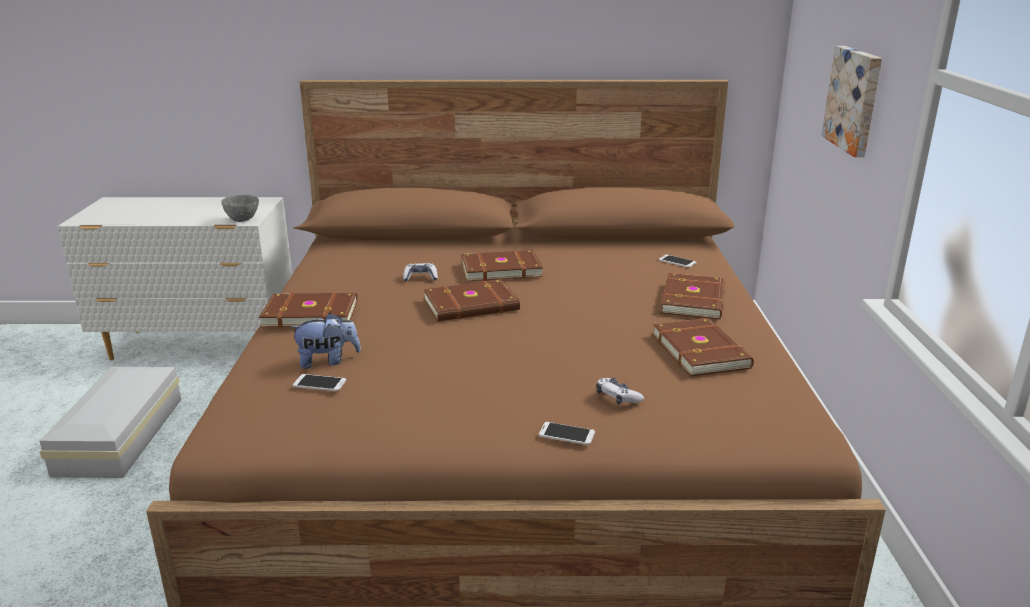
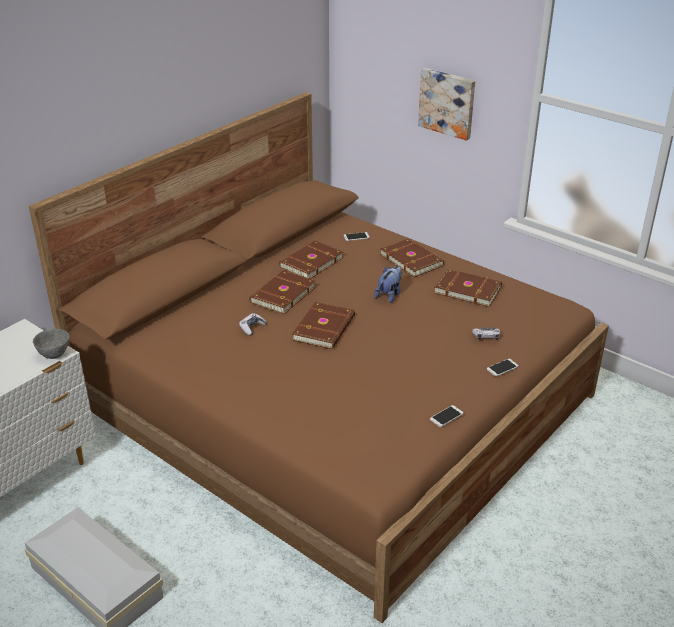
camera: 50 degrees left, 10 degrees up
brown book [259,292,358,328] -> brown book moved to [279,240,344,279]
plush toy [289,313,361,369] -> plush toy moved to [374,266,402,303]
phone [293,374,346,391] -> phone moved to [430,405,463,427]

